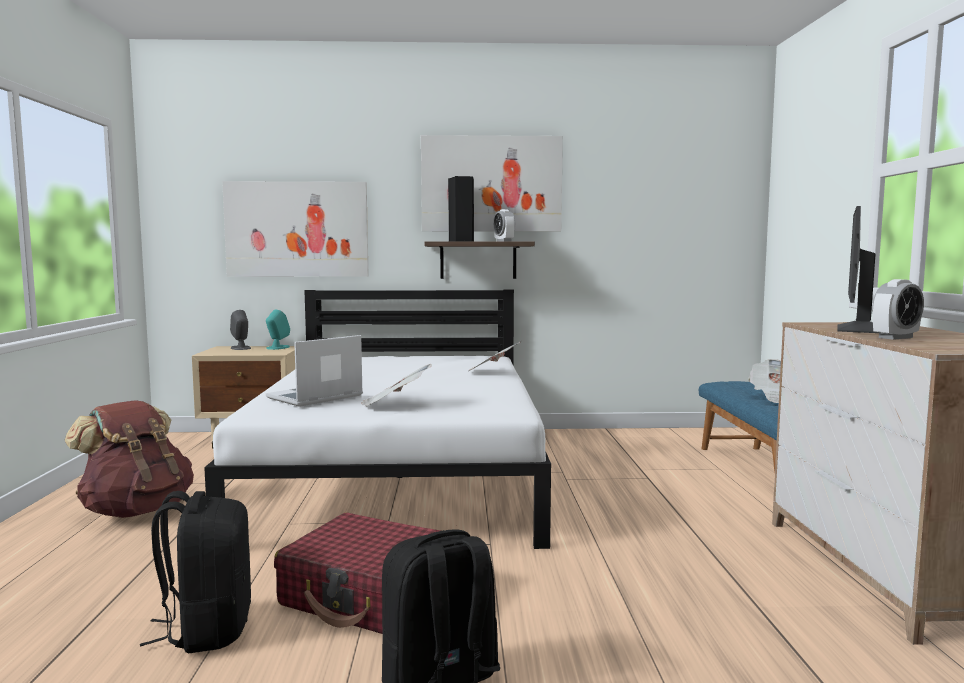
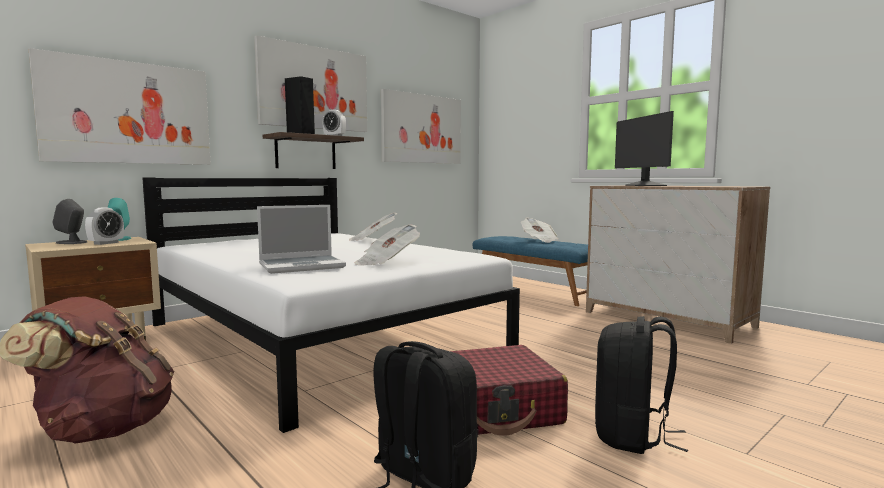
camera: 40 degrees left, 0 degrees up
laptop [266,335,363,407] -> laptop turned 120 degrees counterclockwise [257,205,346,274]
alarm clock [872,279,924,340] -> alarm clock moved to [85,208,124,245]
none -> picture [381,89,461,164]

